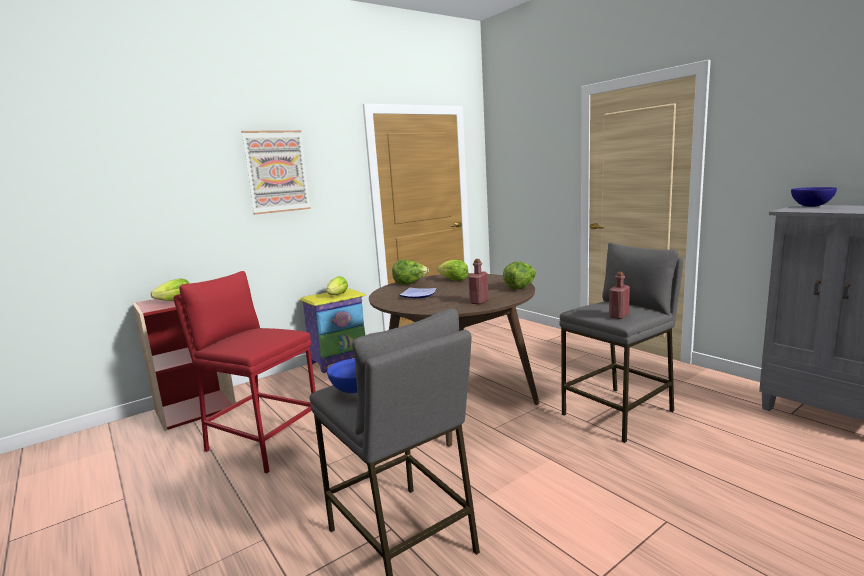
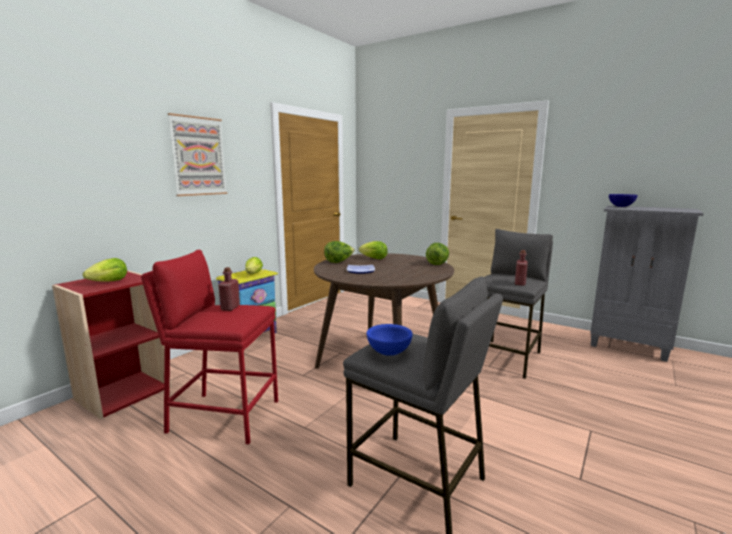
camera: 20 degrees left, 0 degrees up
red bottle [468,259,488,304] -> red bottle moved to [218,267,240,311]

